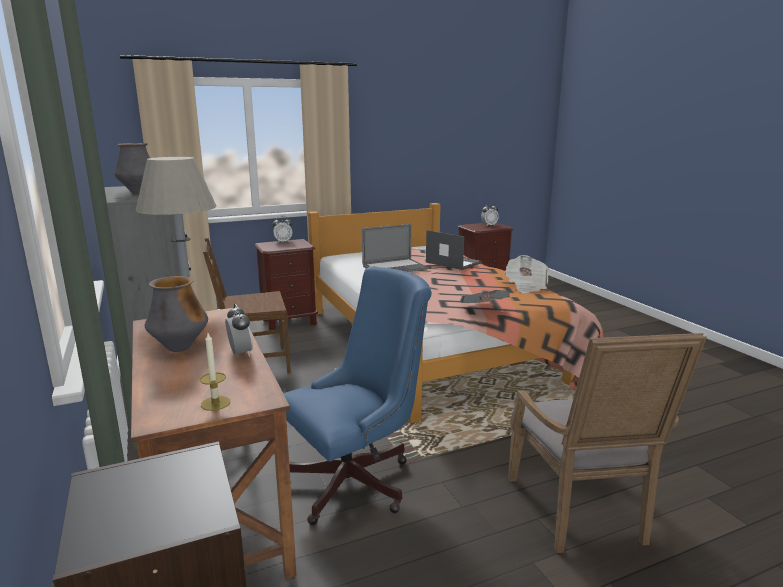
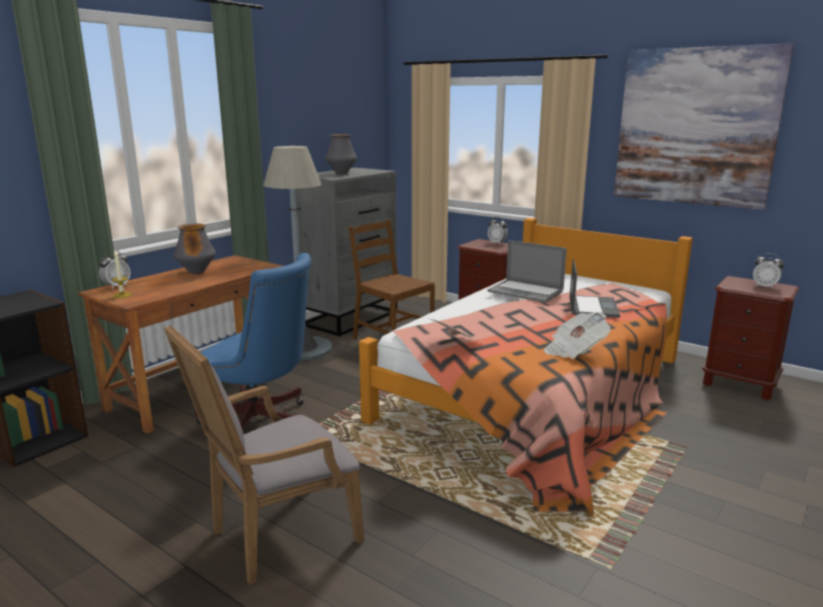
camera: 60 degrees right, 0 degrees up
alarm clock [225,304,253,357] -> alarm clock moved to [99,250,131,289]
none -> picture [614,43,794,210]

